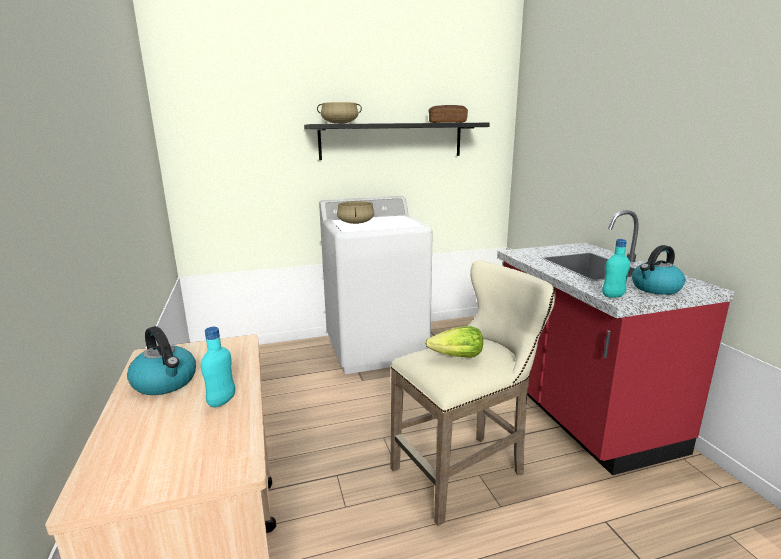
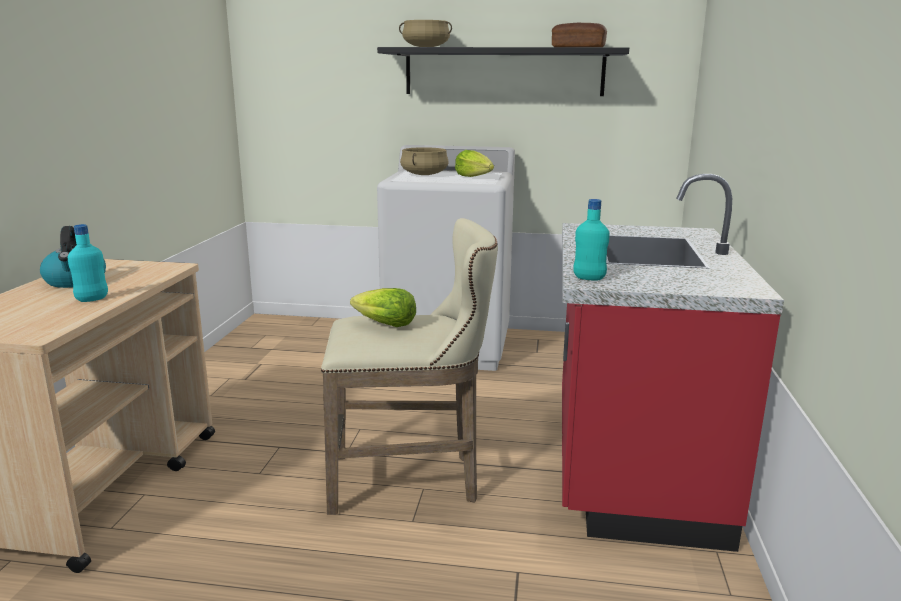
camera: 25 degrees right, 0 degrees up
kettle [632,245,685,295] -> none
none -> lettuce [455,150,494,177]

